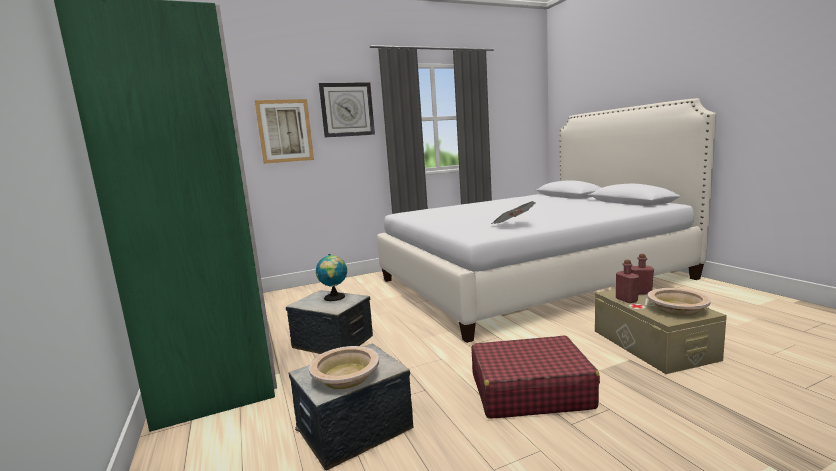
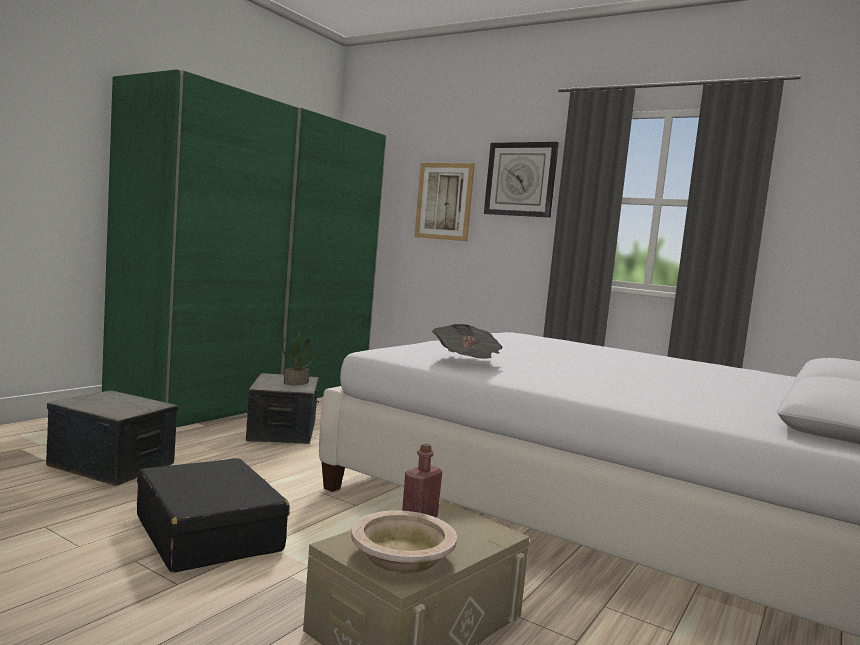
camera: 55 degrees right, 5 degrees down
beige bowl [309,346,379,389] -> none
globe [316,254,347,301] -> potted plant [282,332,314,385]
red suitcase [471,335,600,419] -> black suitcase [137,458,290,573]
red bottle [631,254,654,295] -> none

